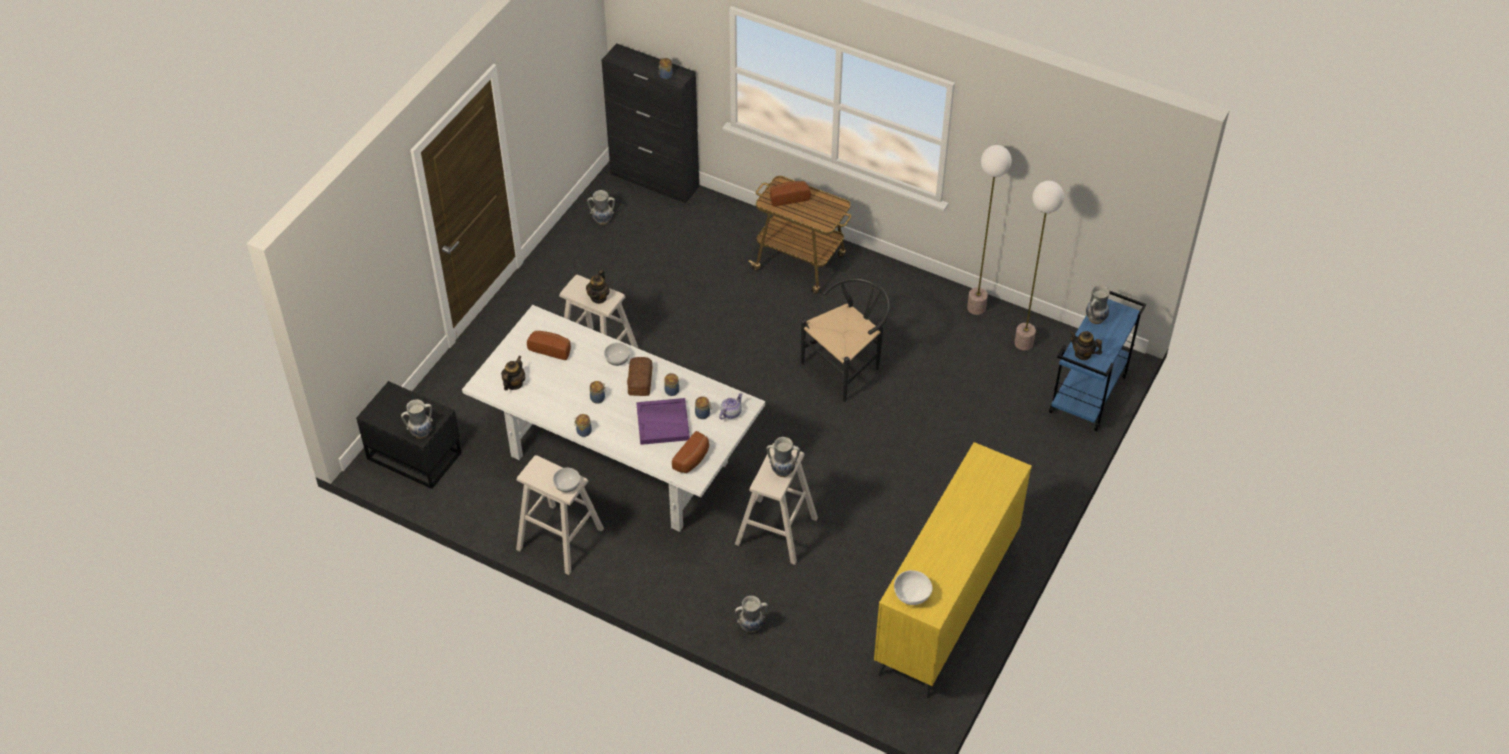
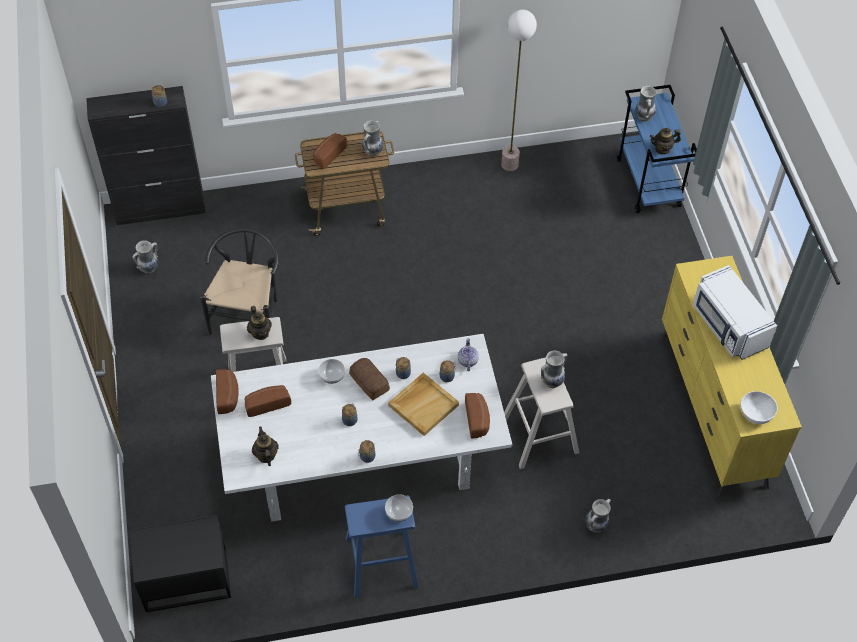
camera: 40 degrees left, 5 degrees up
vase [401,399,433,439] -> vase moved to [362,120,383,157]
beige stool [516,455,604,575] -> blue stool [345,496,419,598]
purple tray [636,398,690,445] -> beige tray [388,373,459,436]
black chair [801,277,890,402] -> black chair moved to [200,228,279,335]
floor lamp [1014,181,1064,350] -> none
none -> bread [216,369,238,414]
none -> white microwave [693,265,777,360]

